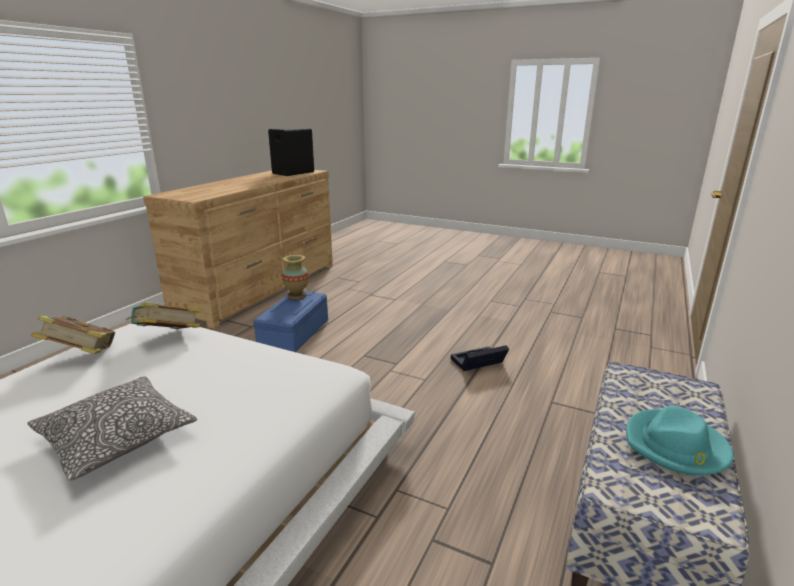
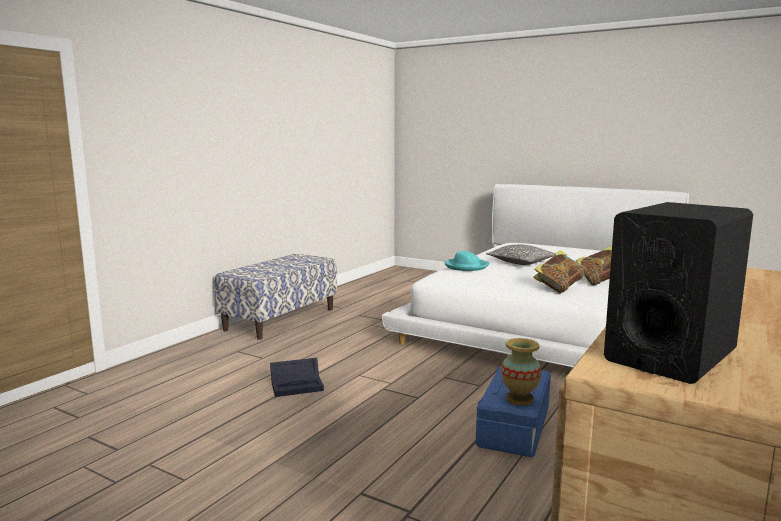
camera: 175 degrees left, 10 degrees down
turquoise hat [626,406,734,476] -> turquoise hat moved to [445,251,489,271]

